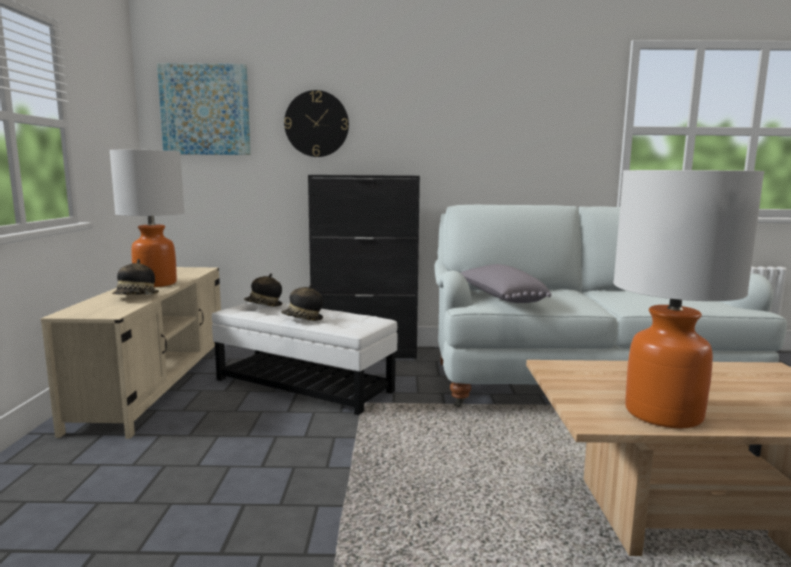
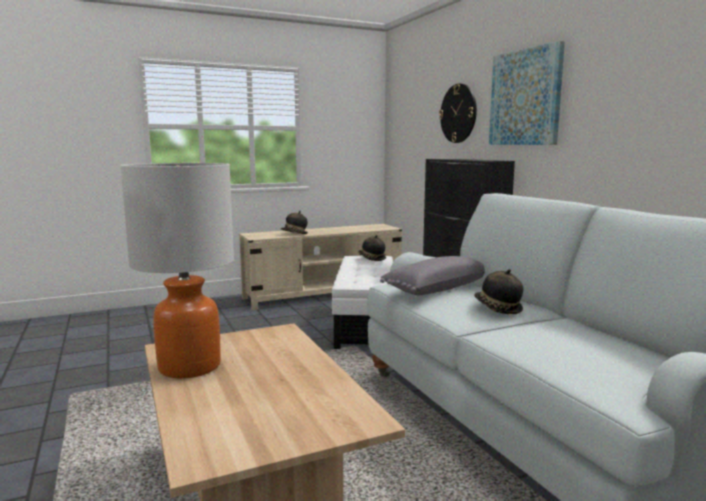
camera: 65 degrees right, 0 degrees up
table lamp [109,150,185,287] -> none
picture [157,63,250,155] -> picture moved to [489,41,565,145]
hat [281,284,323,321] -> hat moved to [474,269,524,314]

